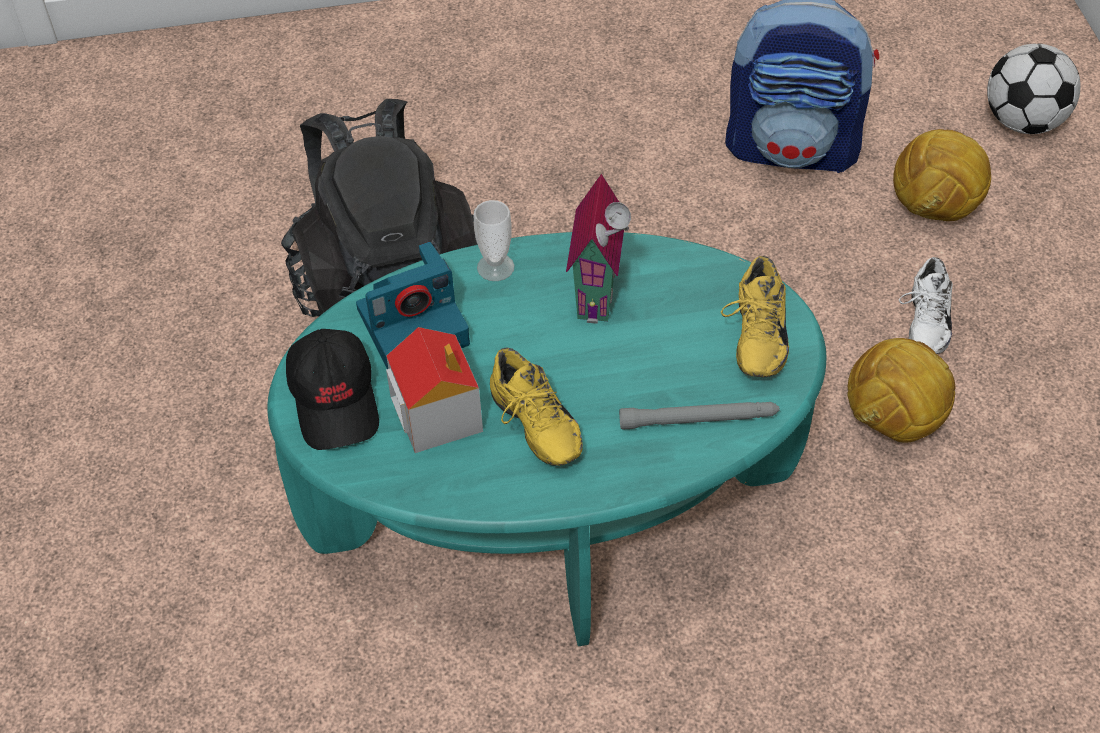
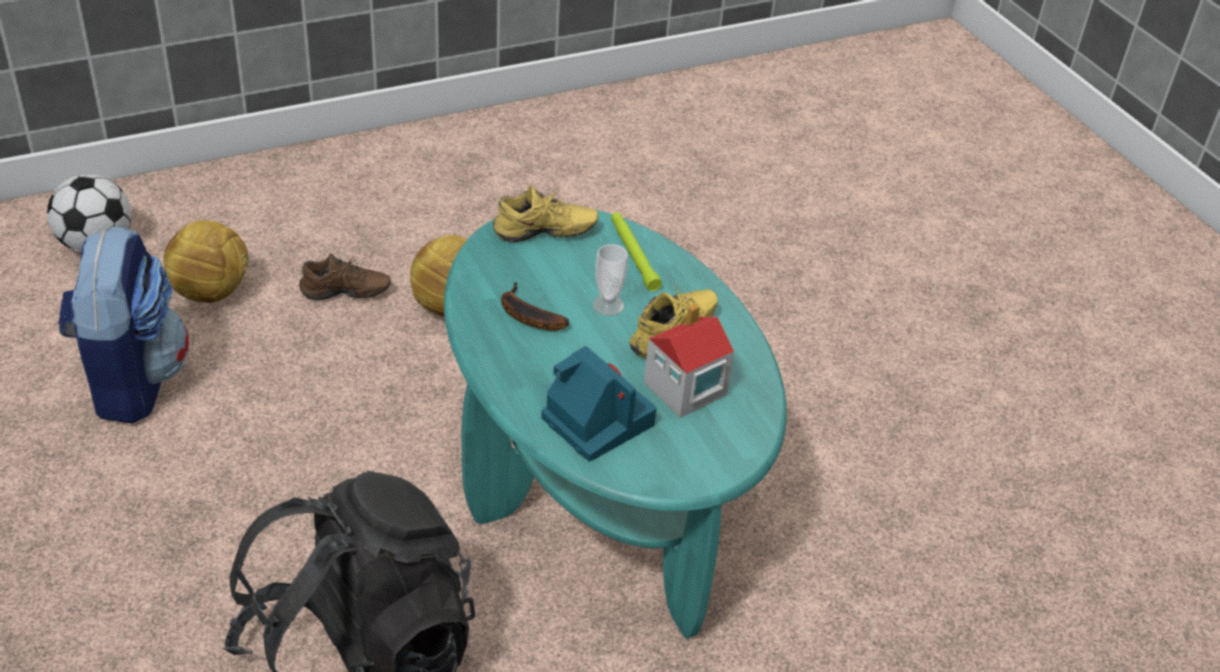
camera: 110 degrees left, 10 degrees down
black cap [286,329,379,450] -> none
cup [474,200,515,281] -> cup moved to [592,244,628,316]
toy house [566,174,631,324] -> banana [501,282,569,331]
grey flashlight [619,402,780,430] -> green flashlight [611,212,662,291]
white shoe [899,257,953,354] -> brown shoe [299,253,391,300]

